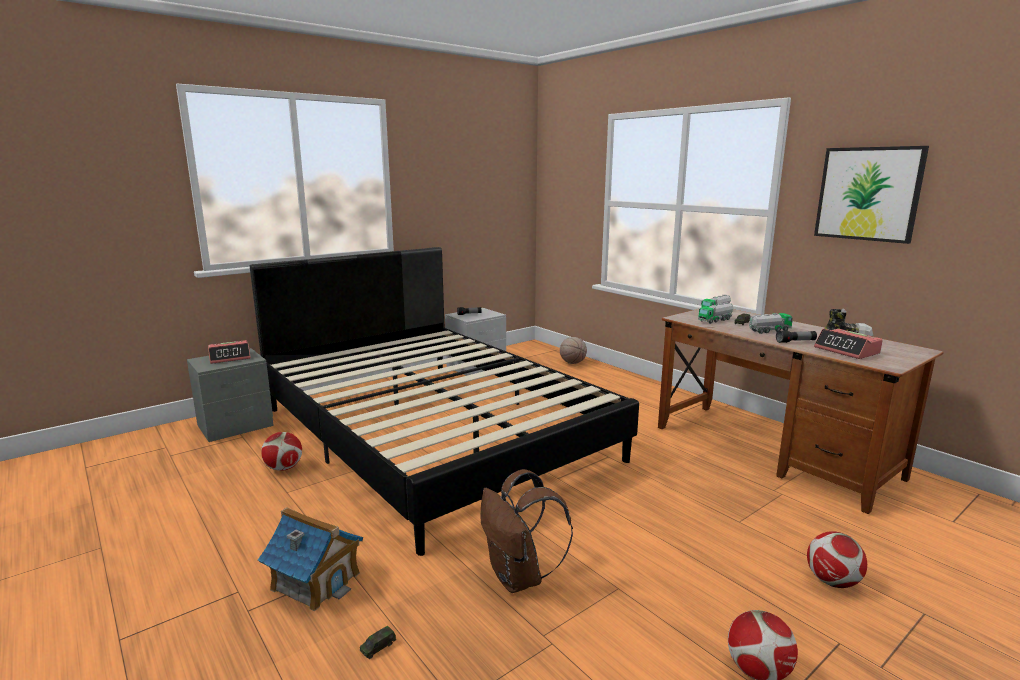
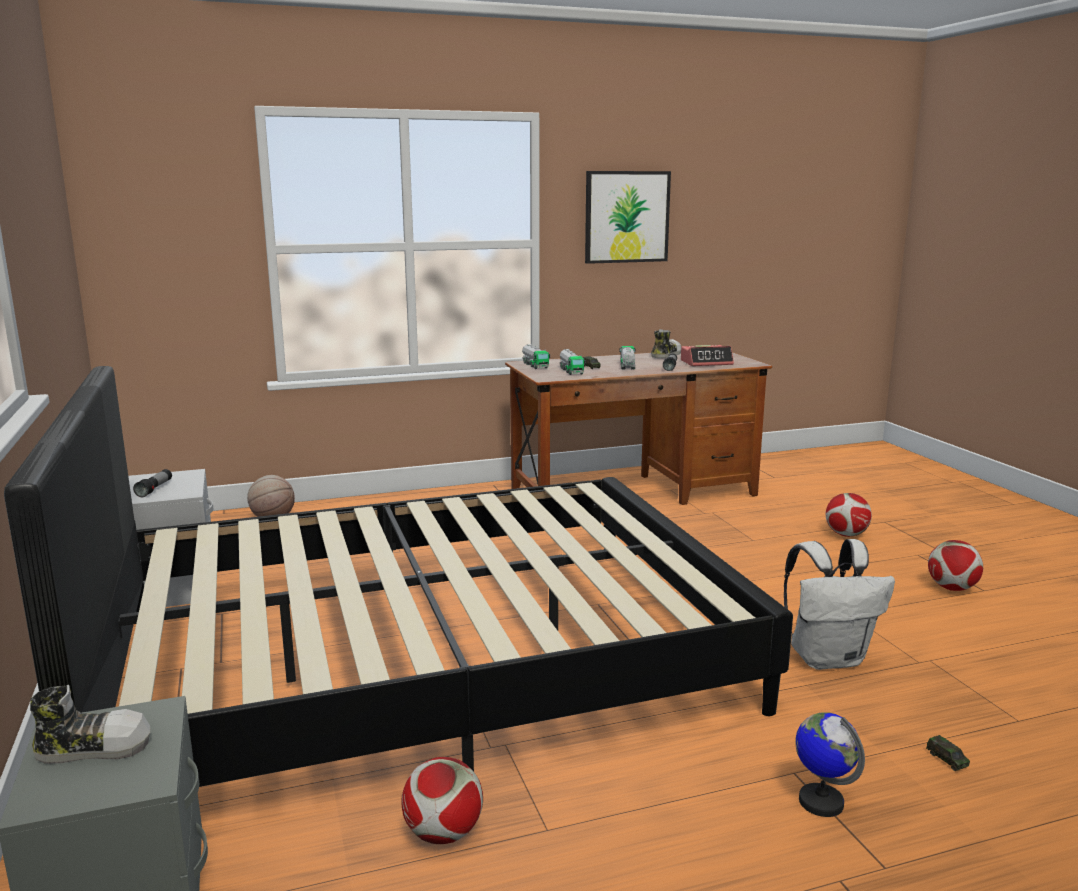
camera: 70 degrees left, 0 degrees up
alarm clock [208,340,251,364] -> shoe [30,685,150,764]
toy house [258,508,363,611] -> globe [795,712,865,817]
brown backpack [481,469,573,593] -> white backpack [784,539,895,670]

